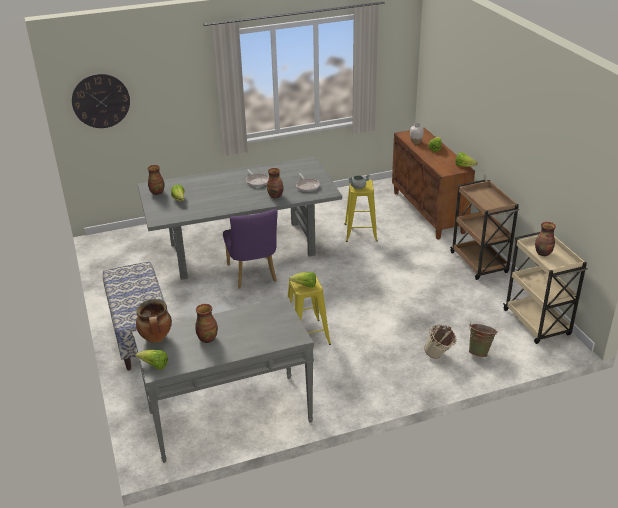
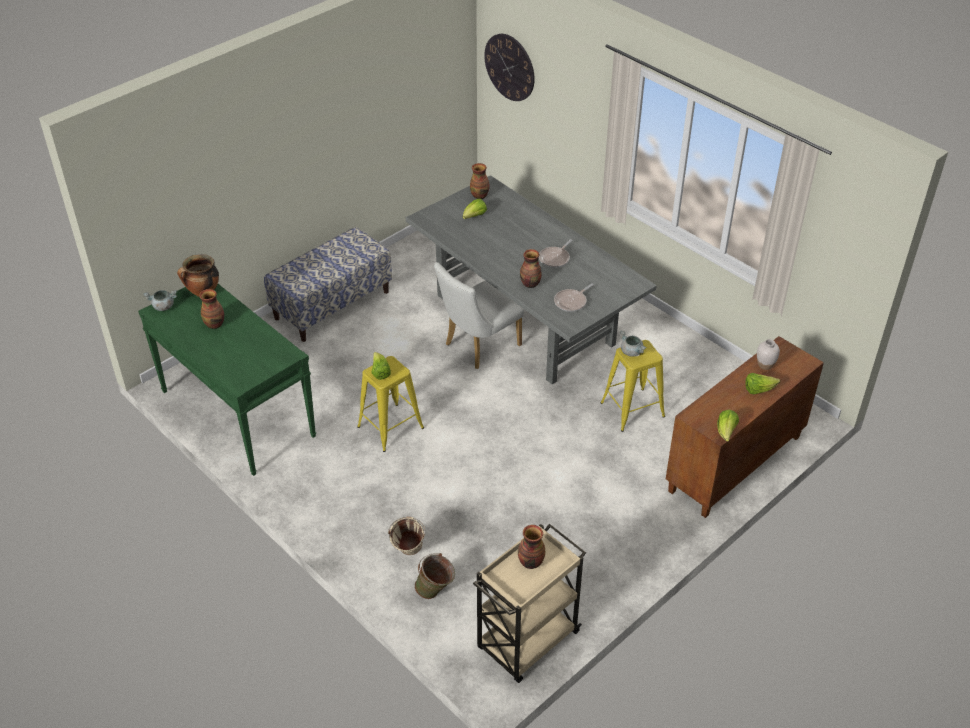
camera: 65 degrees right, 10 degrees up
grey console table [132,297,314,463] -> green console table [138,284,316,476]
lettuce [135,350,168,370] -> grey cooking pot [143,290,177,311]
purple chair [223,209,278,289] -> white chair [434,262,524,369]
brown cart [450,180,519,280] -> none

